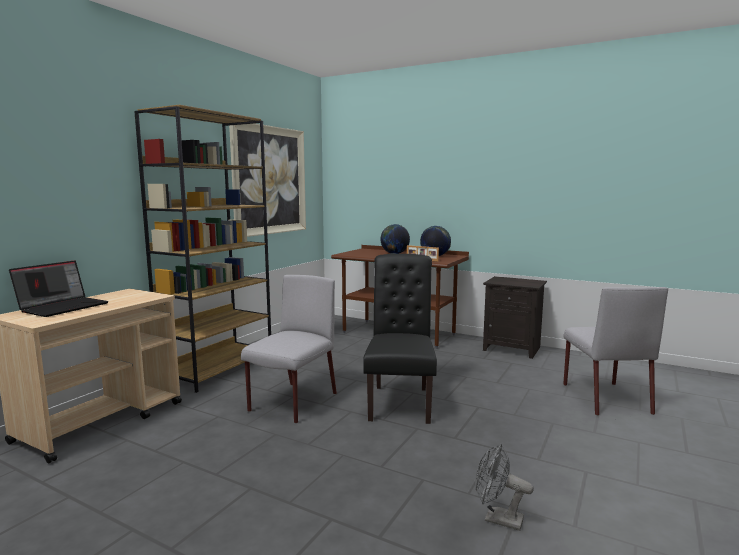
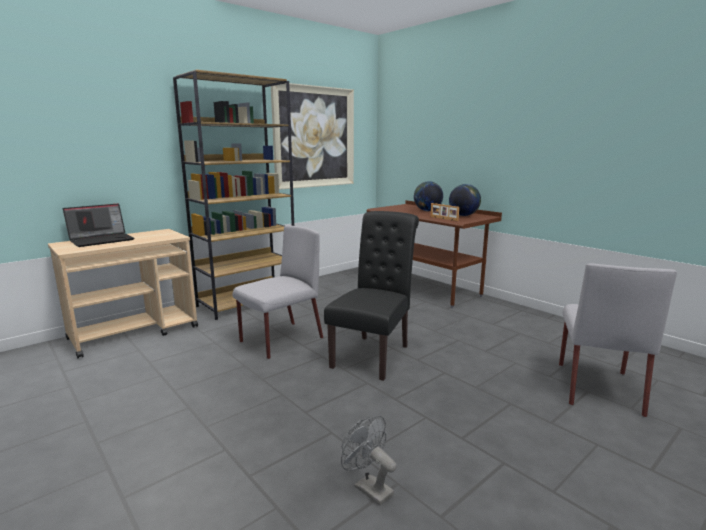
camera: 20 degrees right, 5 degrees up
black nightstand [483,276,547,359] -> none

